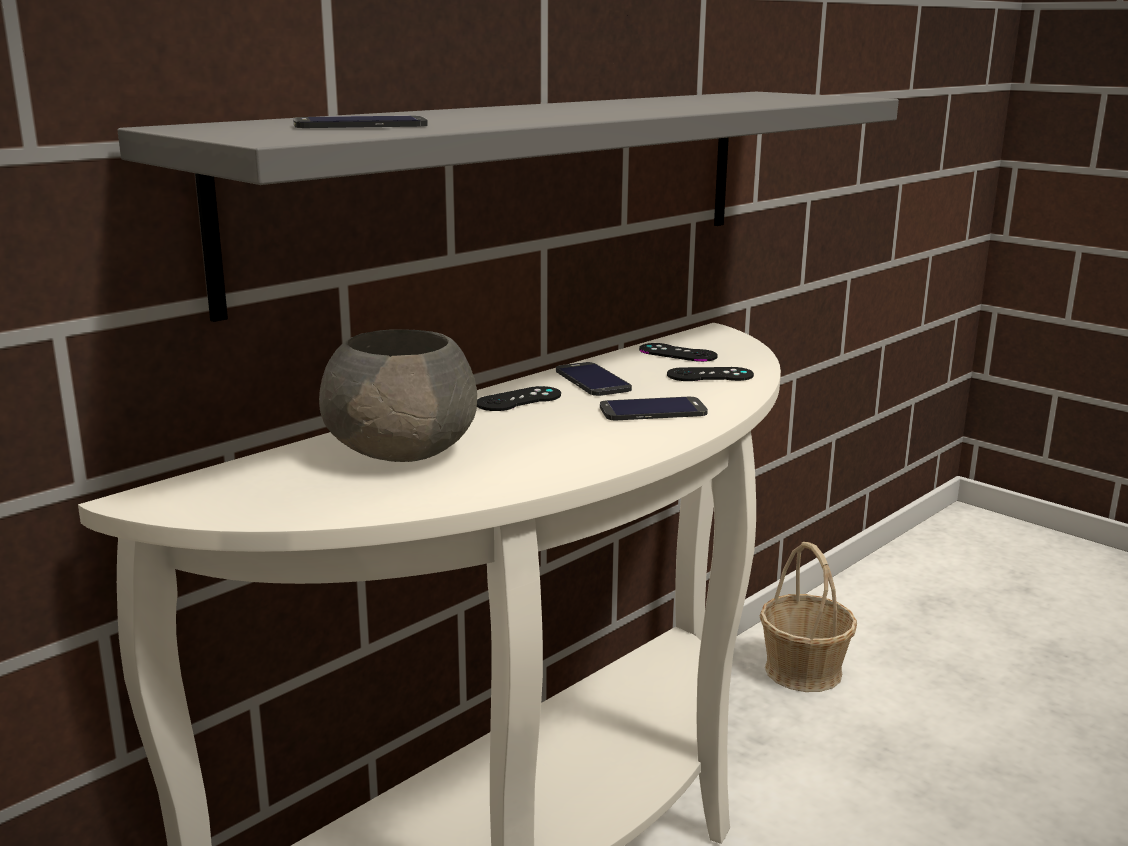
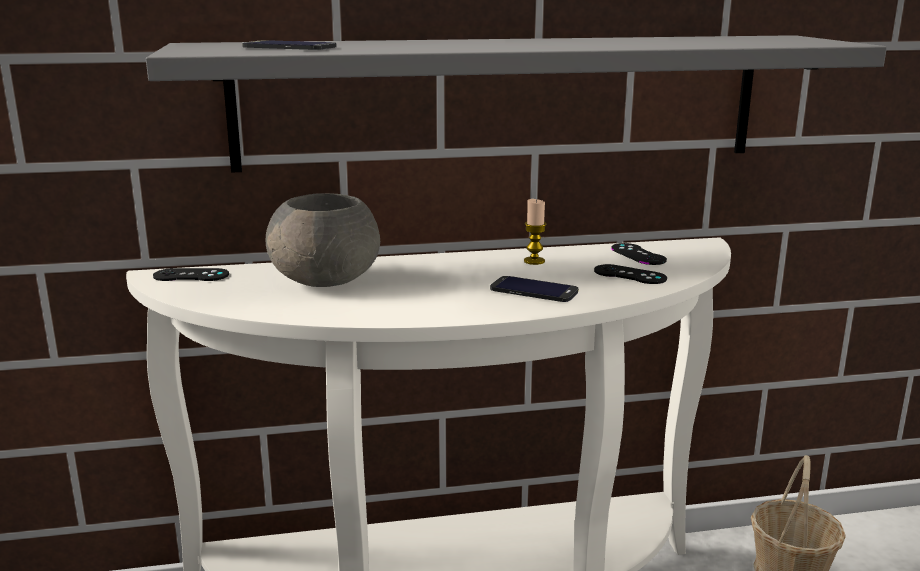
camera: 35 degrees right, 0 degrees up
black game controller [477,386,561,411] -> black game controller moved to [153,268,229,281]
phone [556,362,632,396] -> candle [524,199,546,265]

